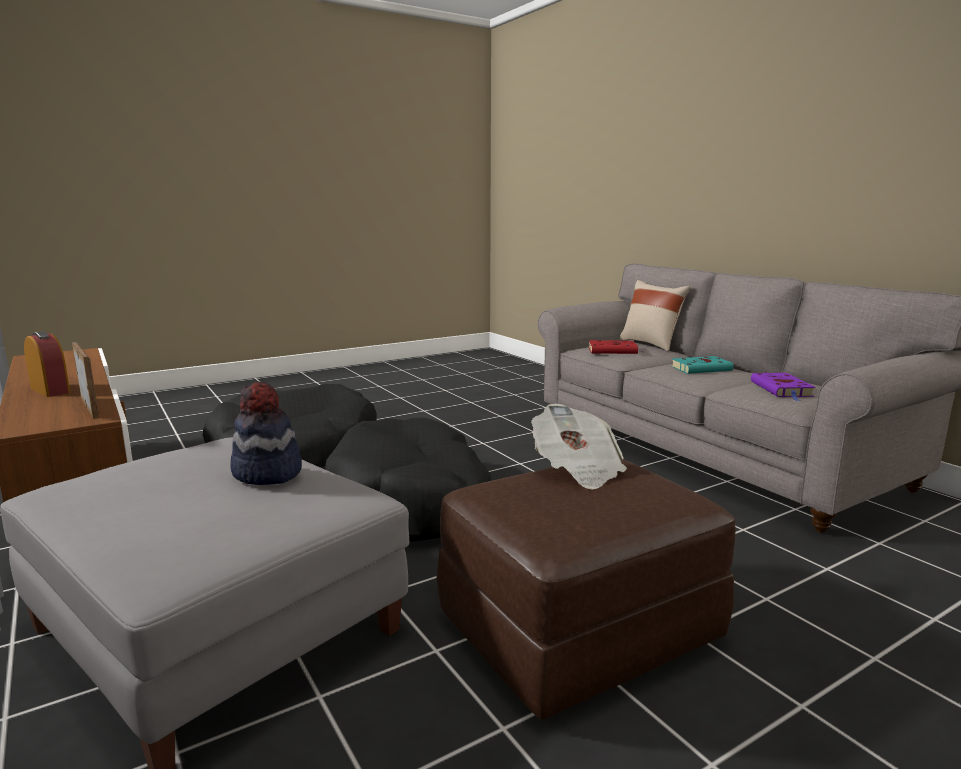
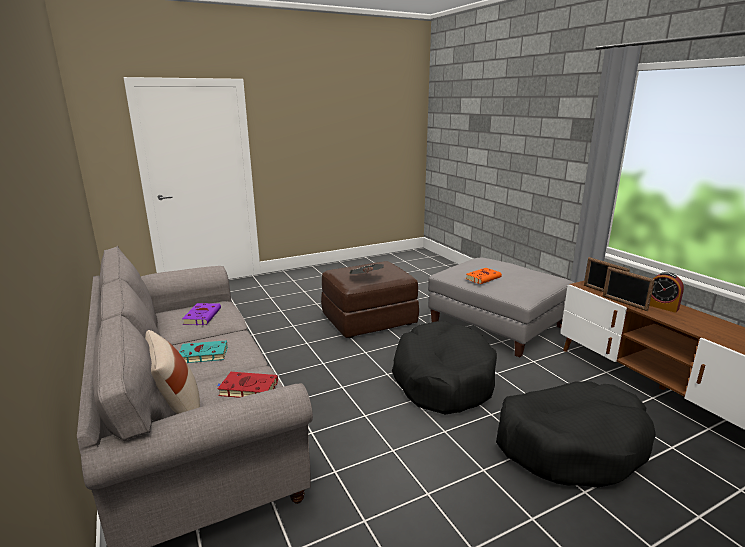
camera: 175 degrees left, 5 degrees up
hat [231,381,302,485] -> orange book [466,268,502,284]
none -> picture frame [603,267,655,311]

